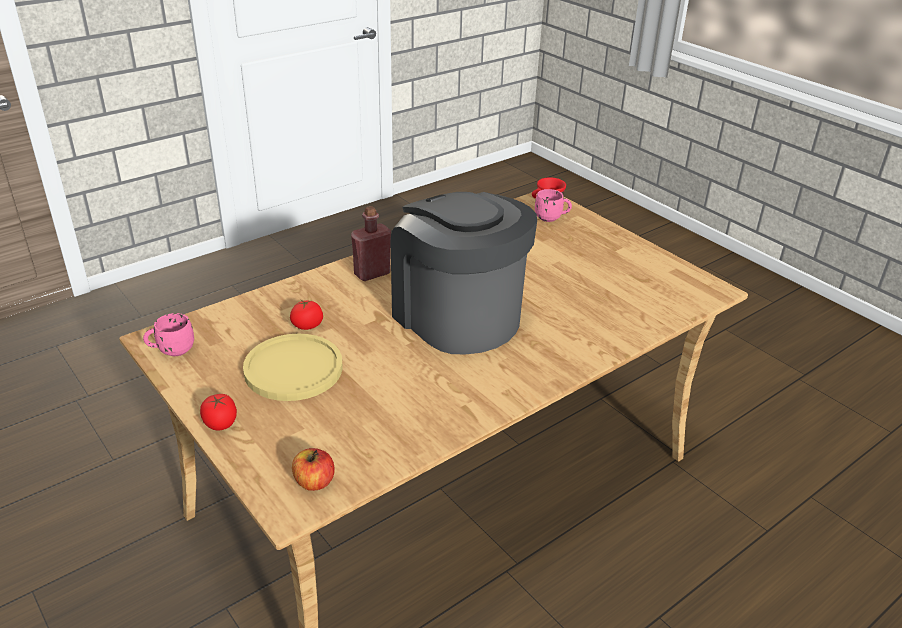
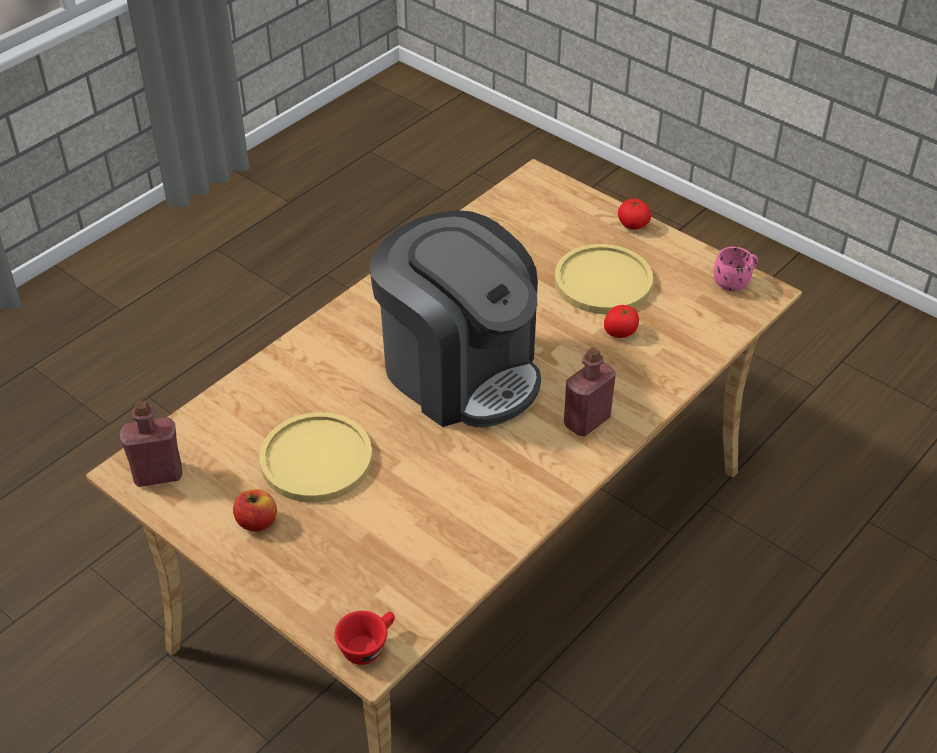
camera: 170 degrees right, 10 degrees up
apple [292,448,335,491] -> apple moved to [233,489,277,532]
pink mug [535,189,572,222] -> none
none -> red bottle [120,401,182,487]
none -> yellow plate [259,412,372,502]

